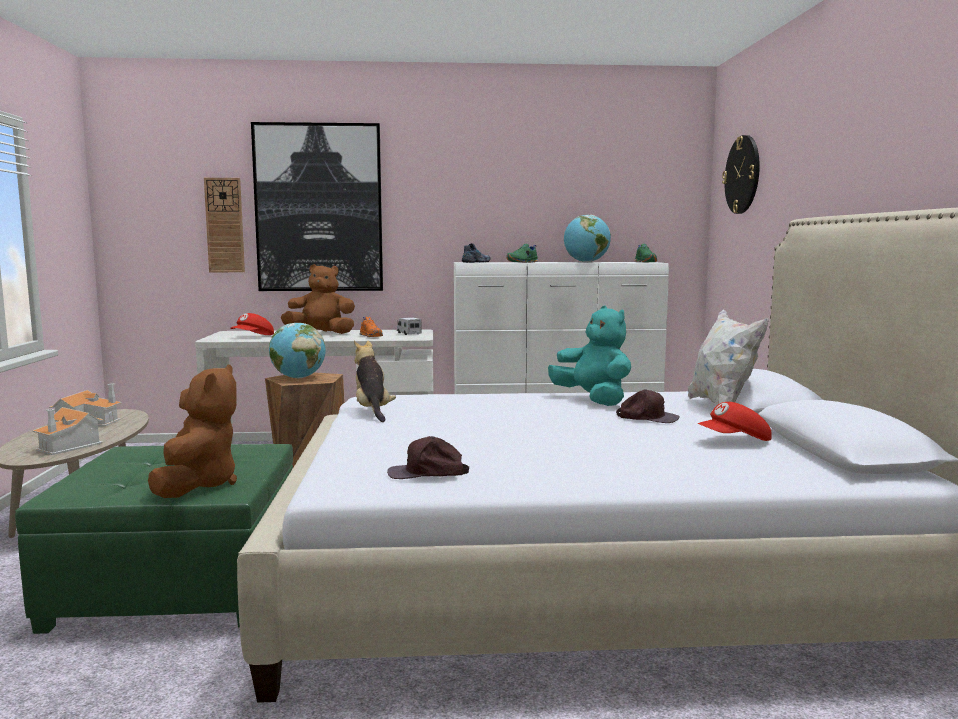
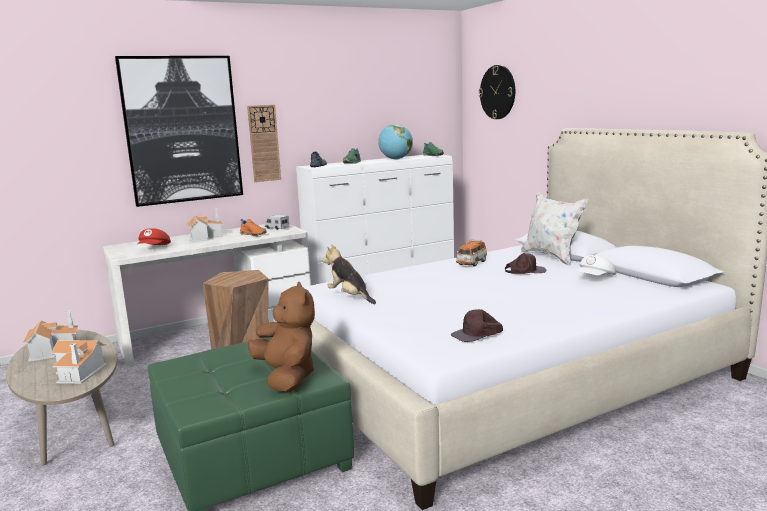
camera: 25 degrees left, 5 degrees up
wall clock [204,178,245,272] -> wall clock moved to [247,105,281,182]
globe [269,323,326,378] -> none
brown plush toy [281,264,355,334] -> toy house [187,208,223,242]
turquoise plush toy [548,305,631,406] -> toy car [456,239,487,267]
red cap [698,402,772,441] -> white cap [576,255,616,276]

